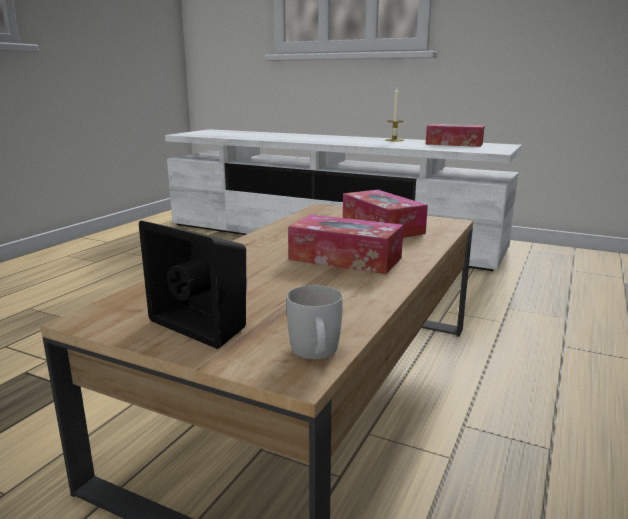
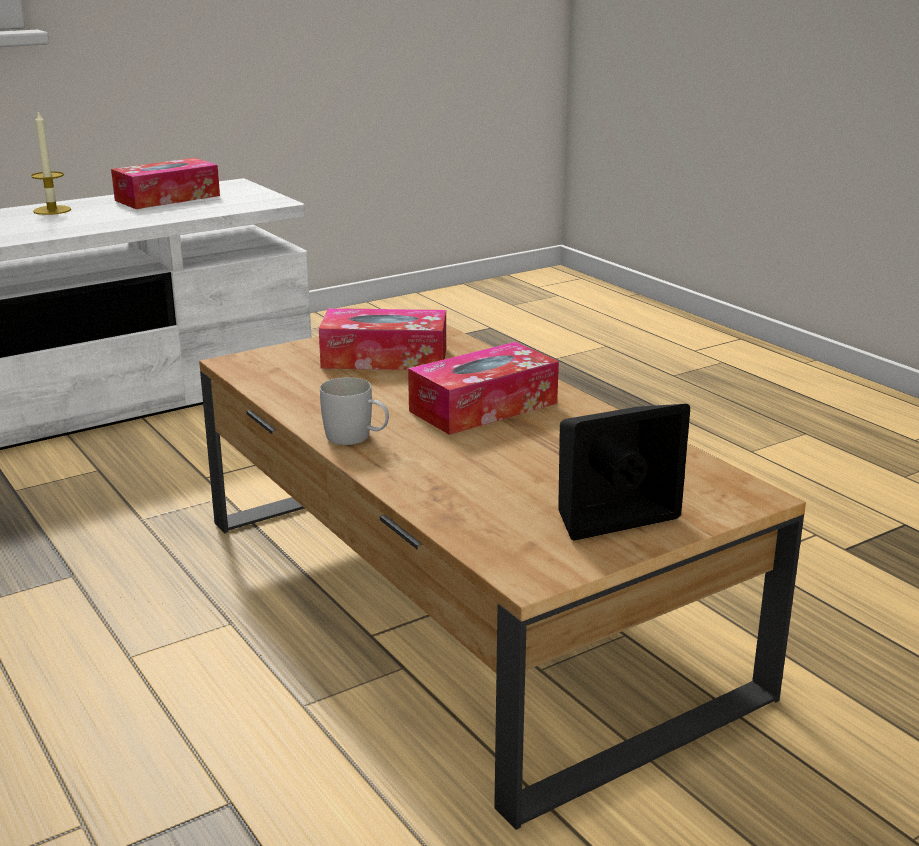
camera: 60 degrees left, 5 degrees up
white mug [286,285,343,359] -> white mug moved to [320,377,389,445]

